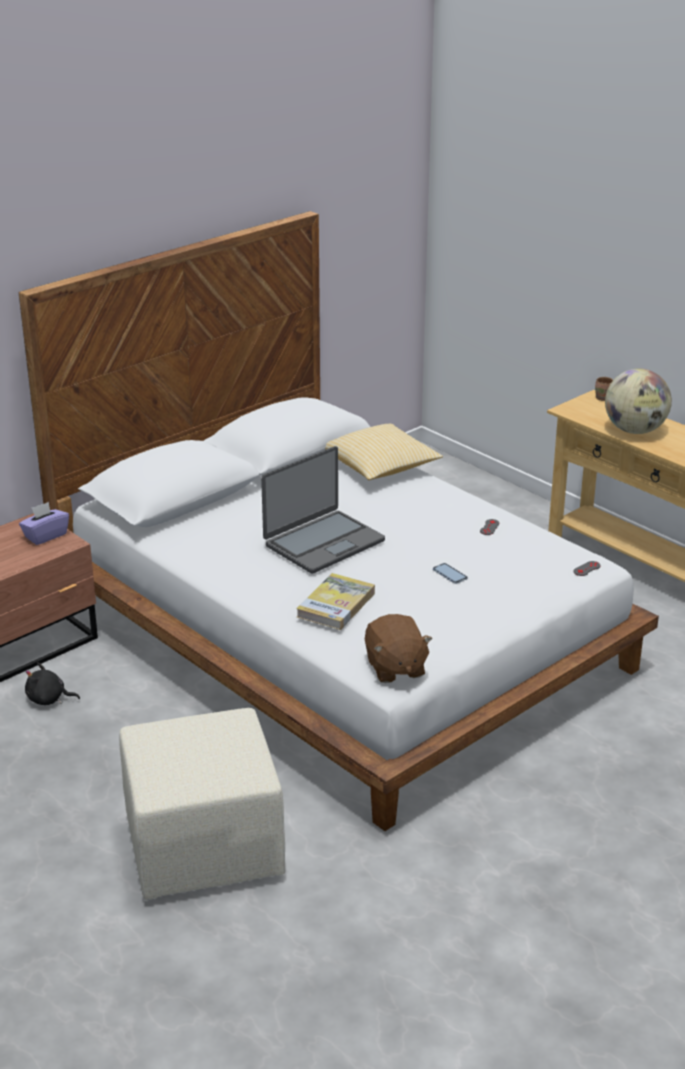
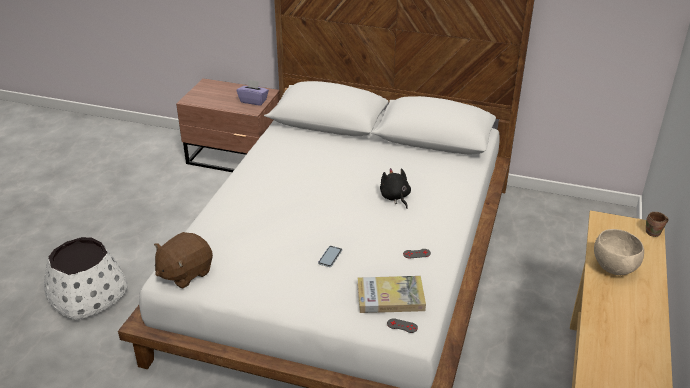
camera: 60 degrees right, 5 degrees up
black plush toy [25,662,80,705] -> black plush toy moved to [380,168,411,209]
beige ottoman [119,708,285,900] -> white planter [44,237,127,320]
laptop [261,446,385,574] -> none
book [296,573,375,630] -> book moved to [357,276,426,313]
pillow [325,424,443,480] -> none
globe [605,369,672,434] -> beige bowl [594,229,644,275]

